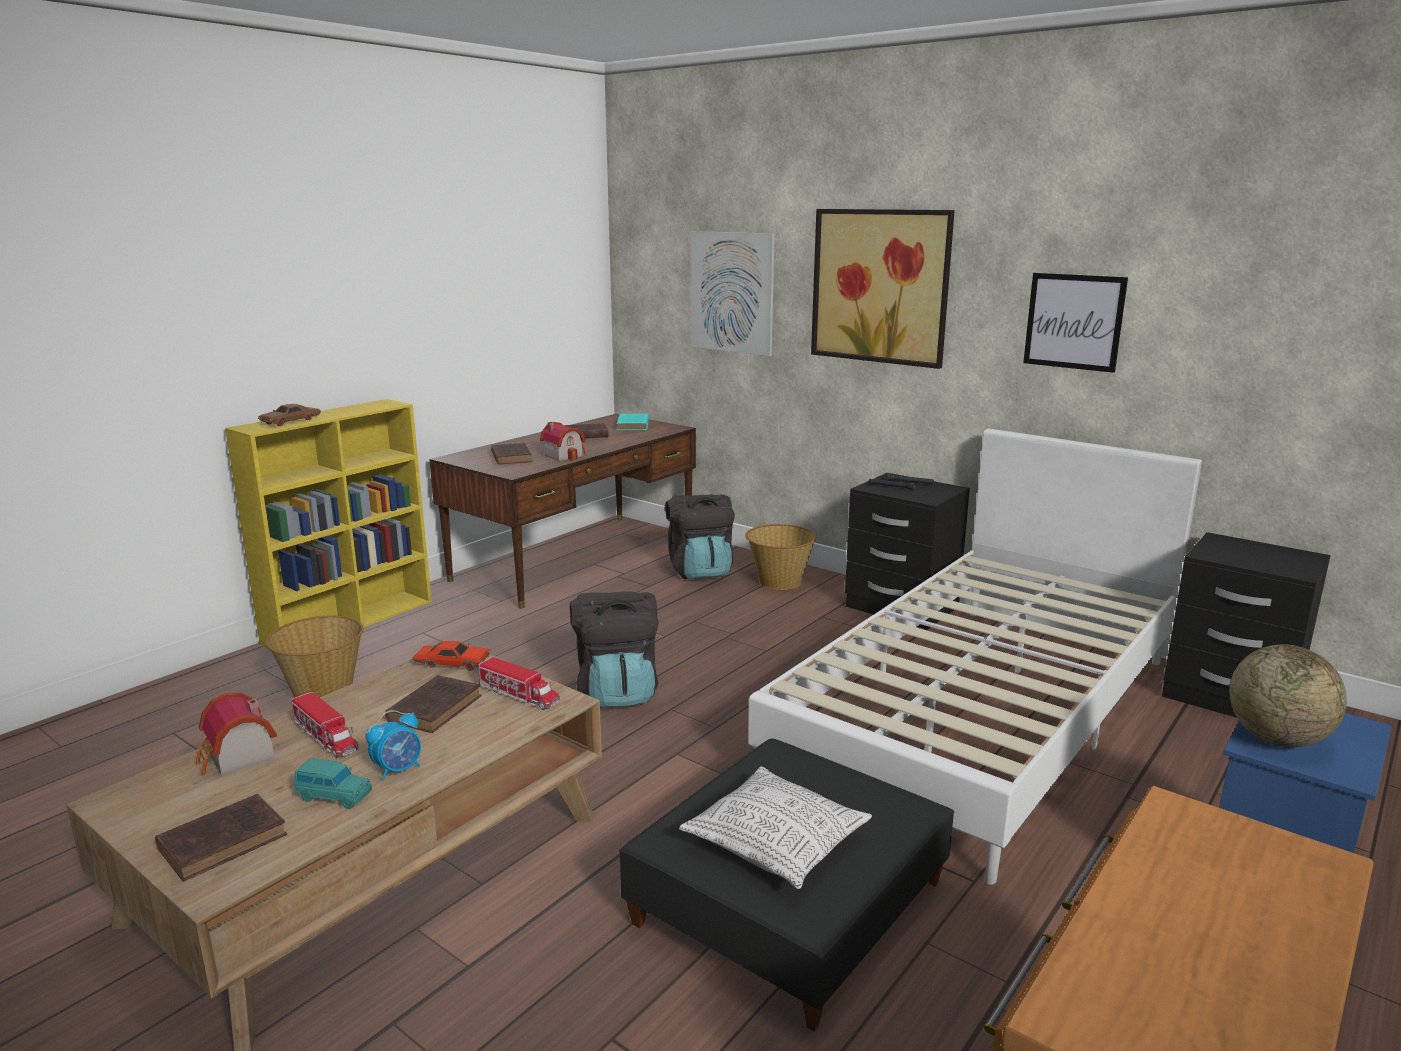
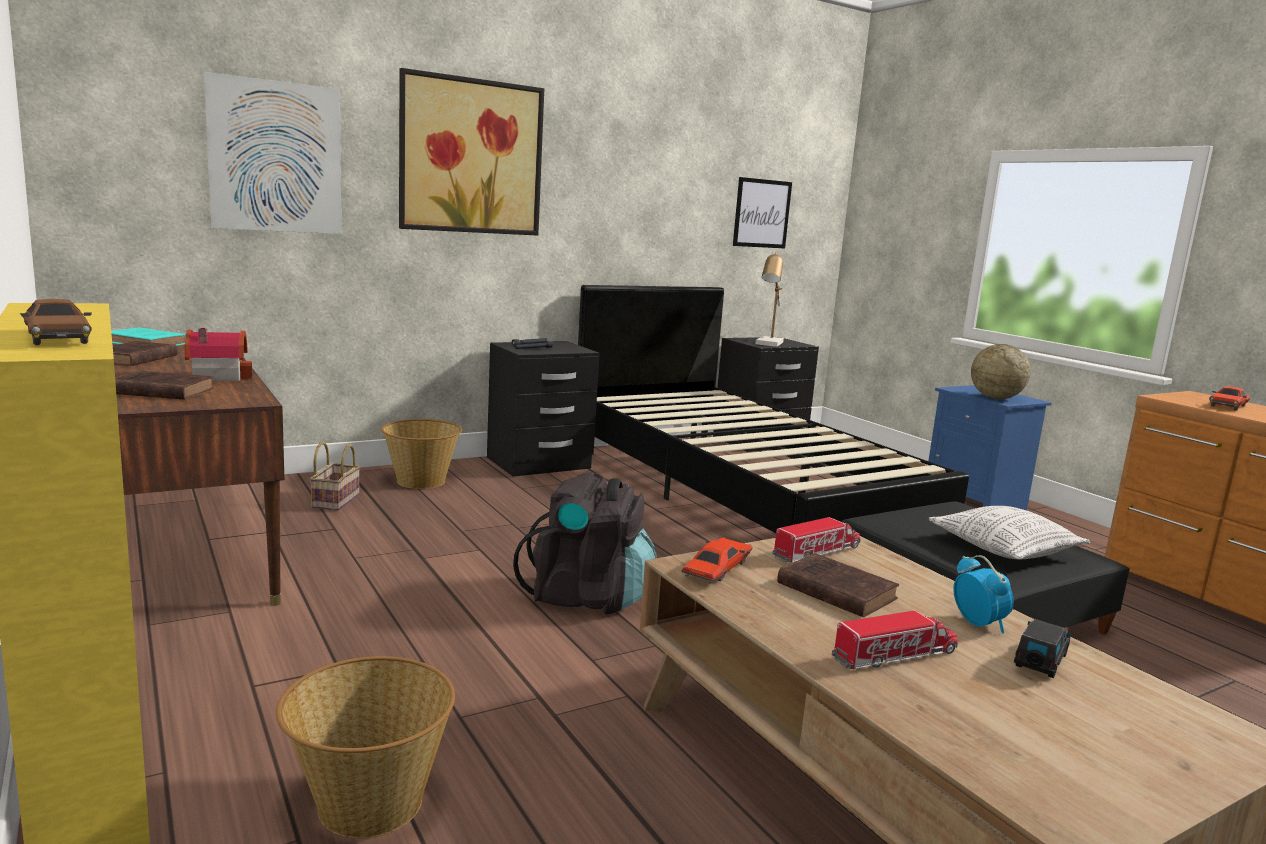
camera: 70 degrees left, 5 degrees down
brown book [155,794,287,882] -> none
toy house [196,692,277,776] -> none
turquoise toy car [294,758,372,809] -> black toy car [1014,619,1071,678]
black backpack [665,494,735,579] -> basket [310,442,360,511]
white bed [748,428,1202,885] -> black bed [578,285,969,533]
picture [1023,273,1128,373] -> picture moved to [733,177,792,248]
none -> table lamp [756,252,784,347]
none -> red toy car [1209,386,1250,411]

